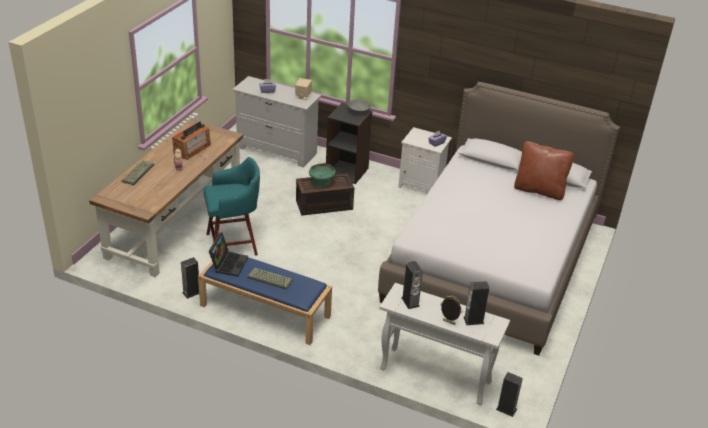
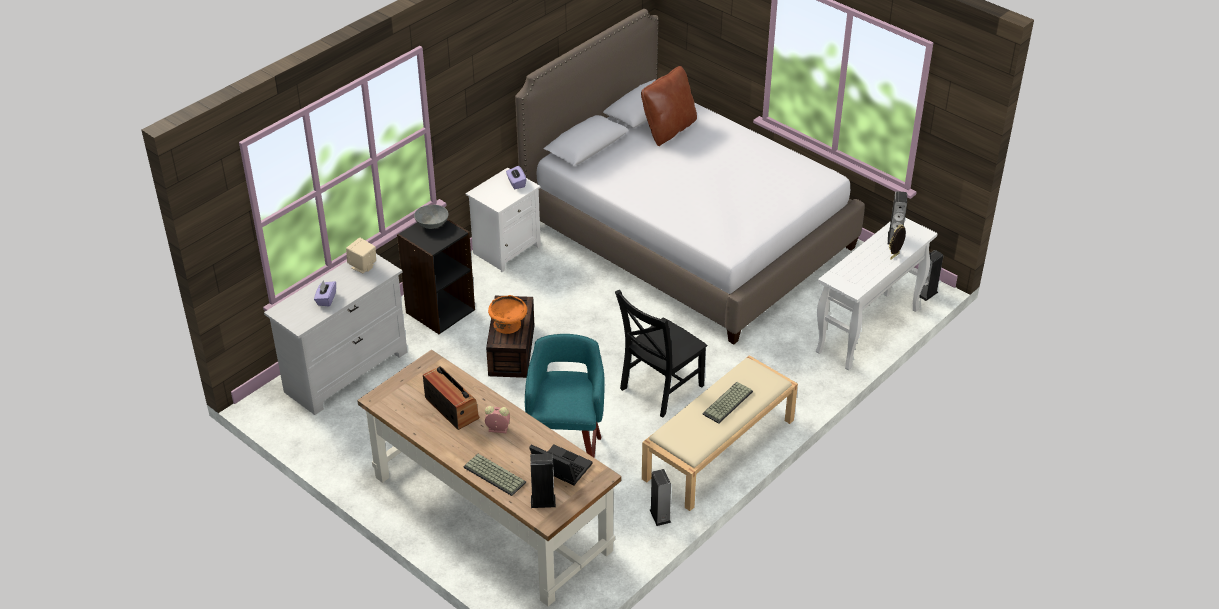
camera: 70 degrees left, 5 degrees up
blue bench [198,251,332,345] -> beige bench [642,355,798,511]
laptop [209,232,248,277] -> laptop moved to [529,445,593,485]
green bowl [309,163,336,188] -> orange bowl [488,295,527,334]
speaker [401,261,423,309] -> speaker moved to [530,453,556,508]
none -> black chair [615,290,707,417]

